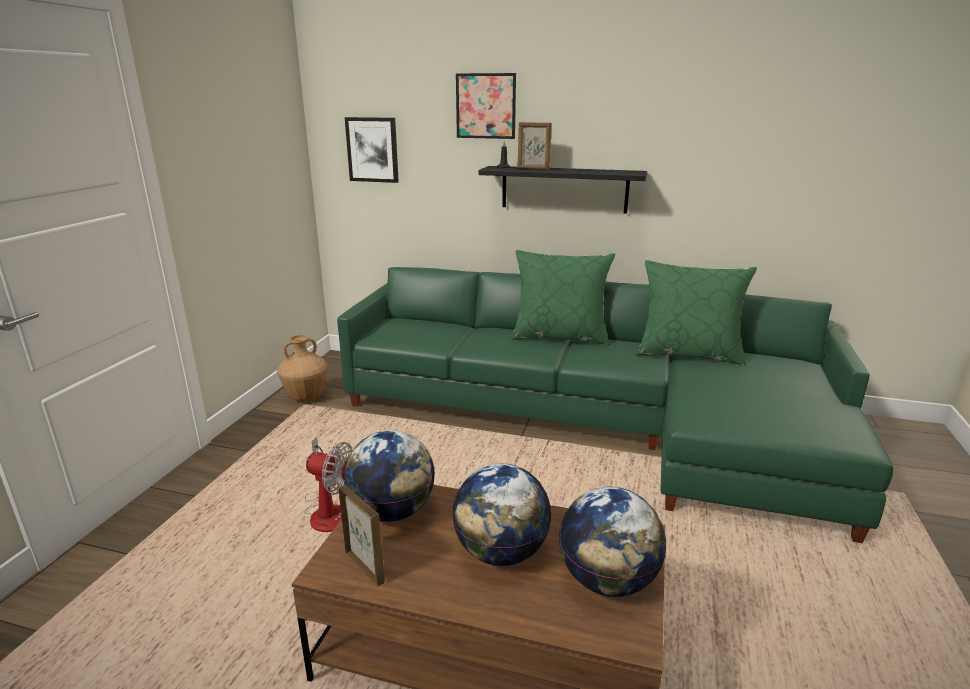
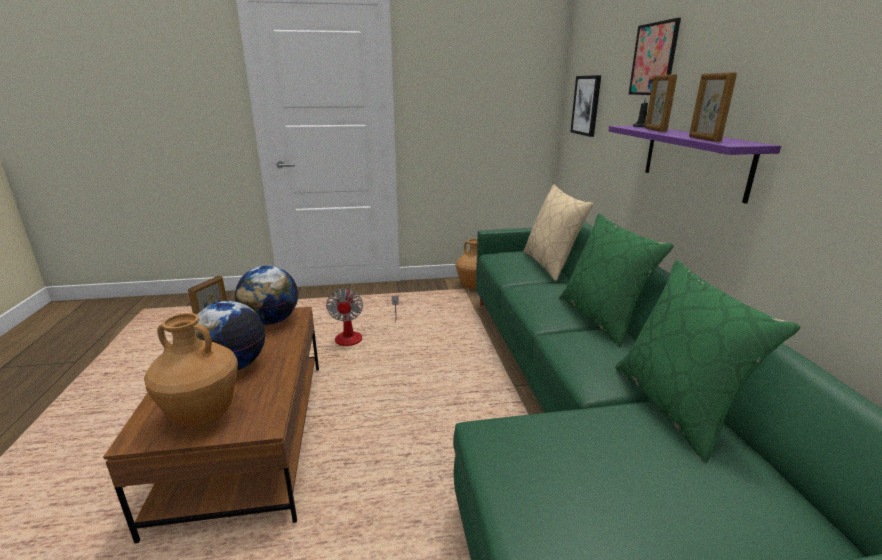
camera: 65 degrees right, 0 degrees up
black shelf [479,166,647,213] -> purple shelf [608,126,781,204]
globe [559,487,667,597] -> brown vase [144,313,238,427]
none -> beige pillow [523,185,594,281]
none -> picture frame [689,72,737,142]

